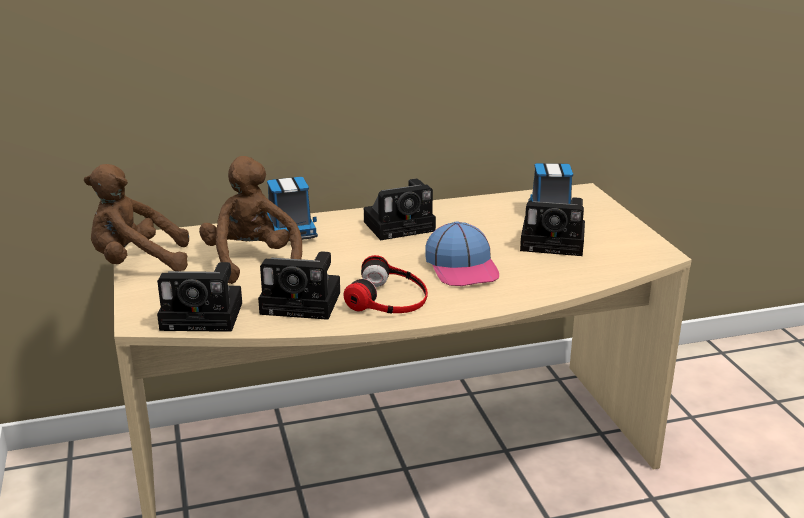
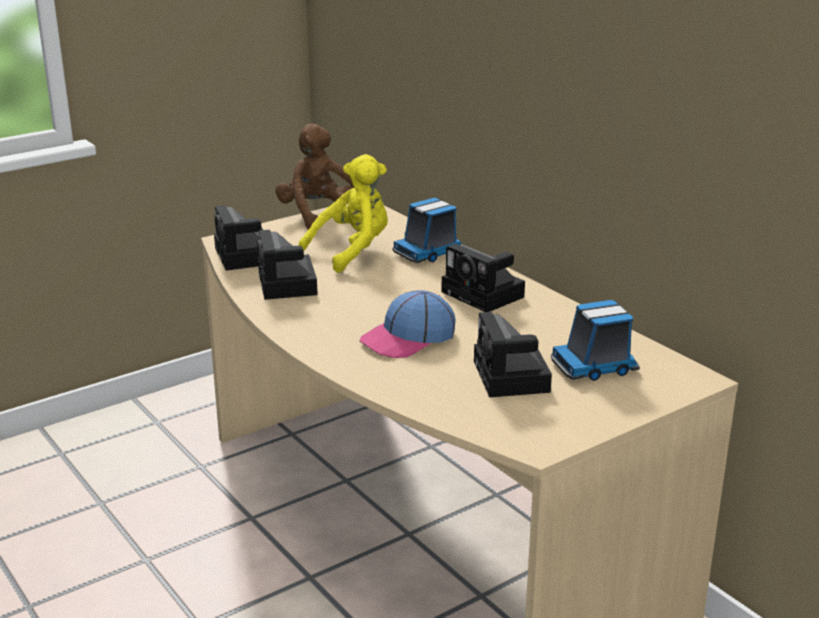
camera: 70 degrees right, 0 degrees up
brown plush toy [199,156,302,284] -> yellow plush toy [298,154,388,273]
headphones [344,255,428,314] -> none

